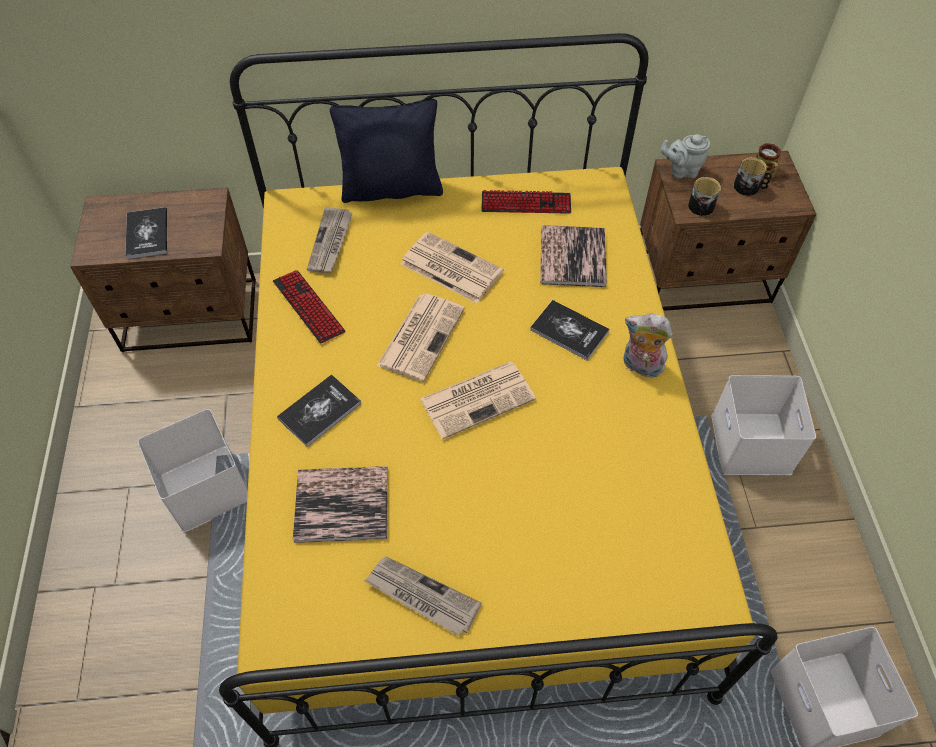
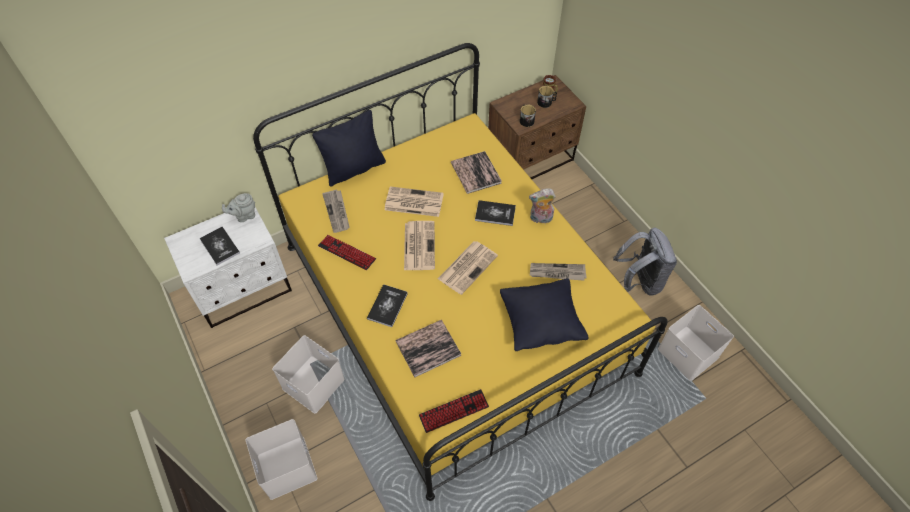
camera: 25 degrees left, 0 degrees up
brown nightstand [70,187,256,352] -> white nightstand [164,207,292,328]
newspaper [365,556,482,636] -> newspaper moved to [530,263,587,281]
keyboard [481,190,571,214] -> keyboard moved to [419,389,489,433]
grey teapot [661,134,710,179] -> grey teapot moved to [222,193,255,222]
white storage box [711,375,816,475] -> white storage box moved to [246,419,318,500]
none -> black pillow [500,278,588,351]
none -> grey backpack [613,227,677,295]

